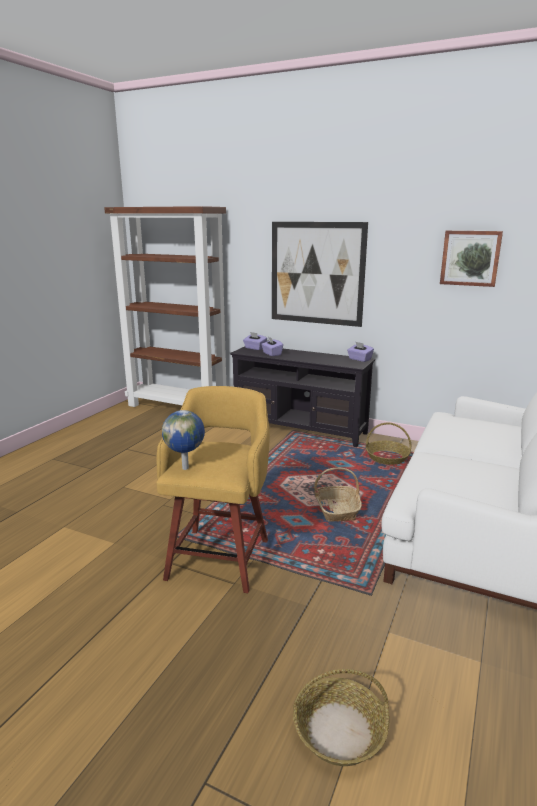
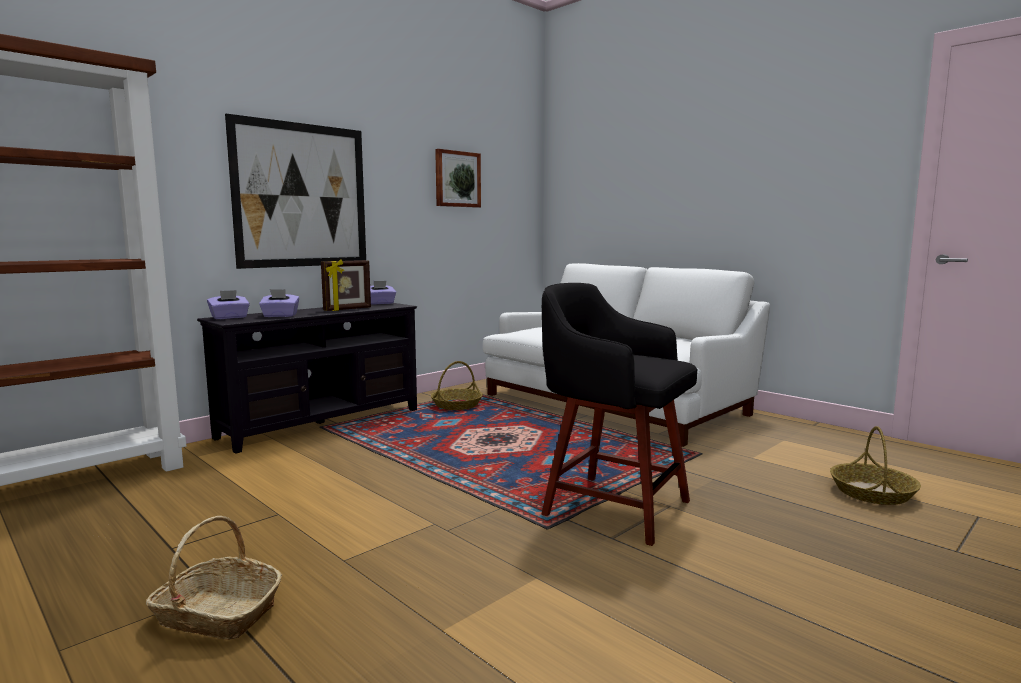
camera: 70 degrees left, 10 degrees down
yellow stool [156,386,270,593] -> black stool [541,283,697,546]
globe [162,410,205,470] -> none
basket [314,467,362,522] -> basket moved to [146,516,282,640]
none -> picture frame [321,259,371,311]

